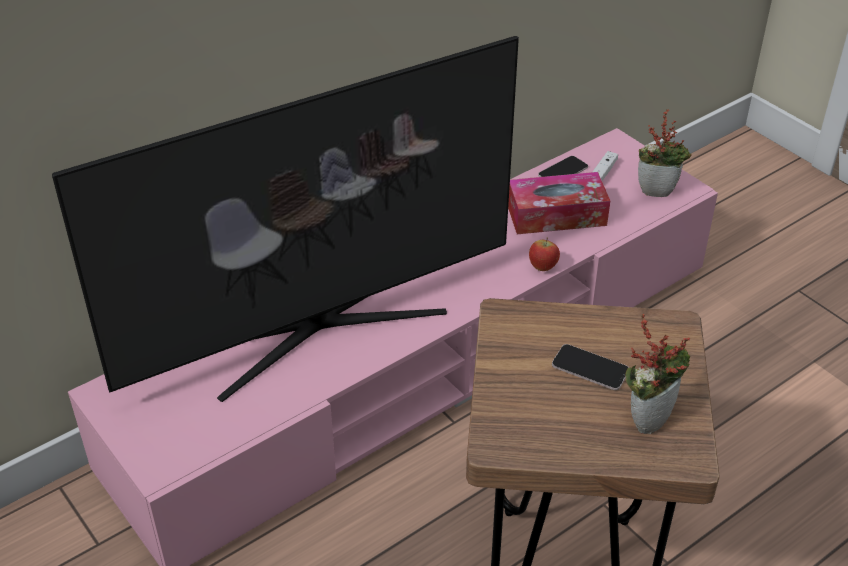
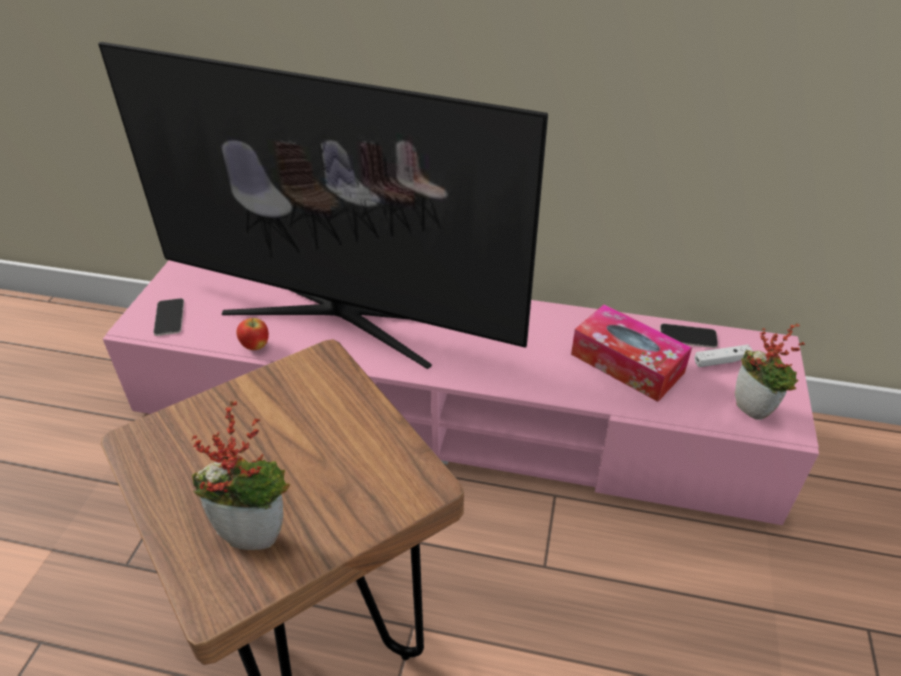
camera: 50 degrees right, 0 degrees up
apple [529,237,560,271] -> apple moved to [236,318,269,350]
phone [552,344,629,390] -> phone moved to [153,298,184,336]

